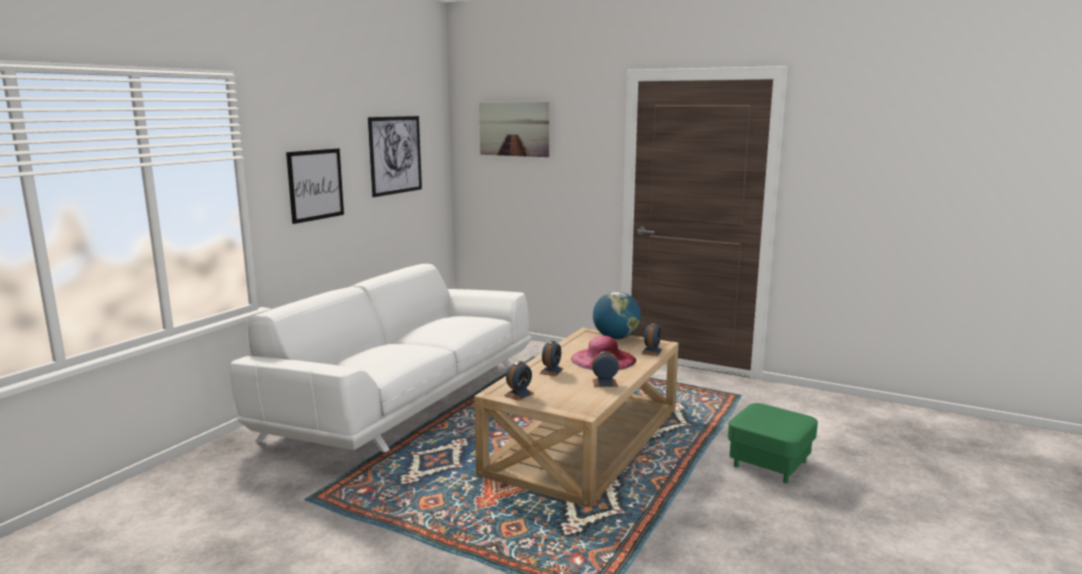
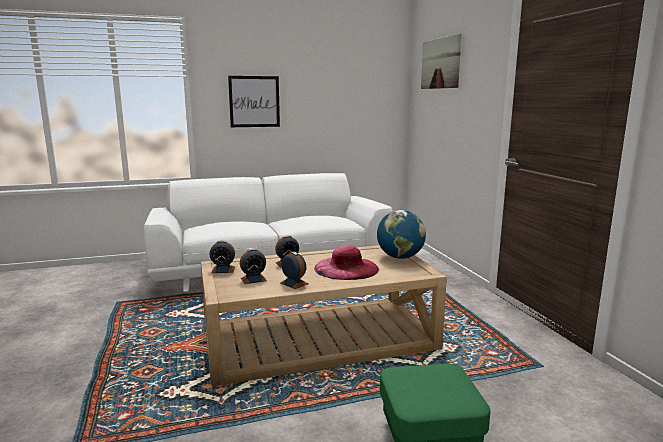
camera: 45 degrees right, 0 degrees up
picture [368,116,422,197] -> none
alarm clock [642,323,662,356] -> alarm clock moved to [240,249,267,284]

